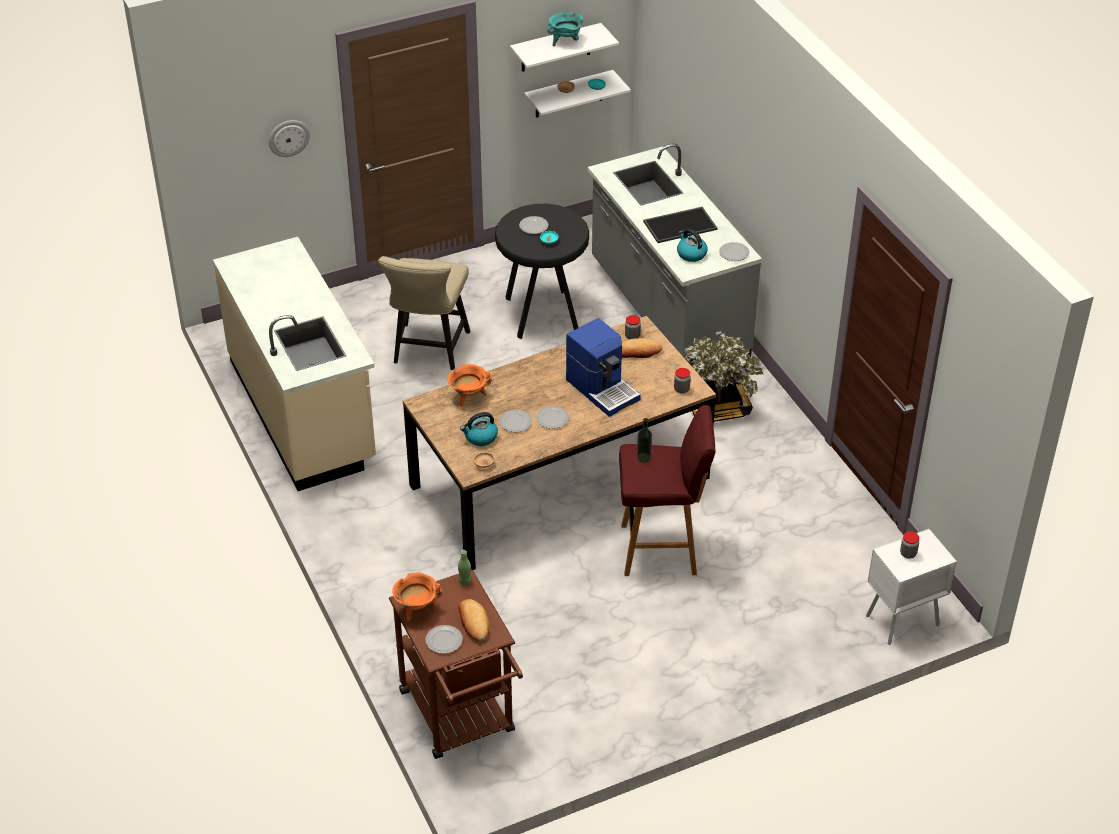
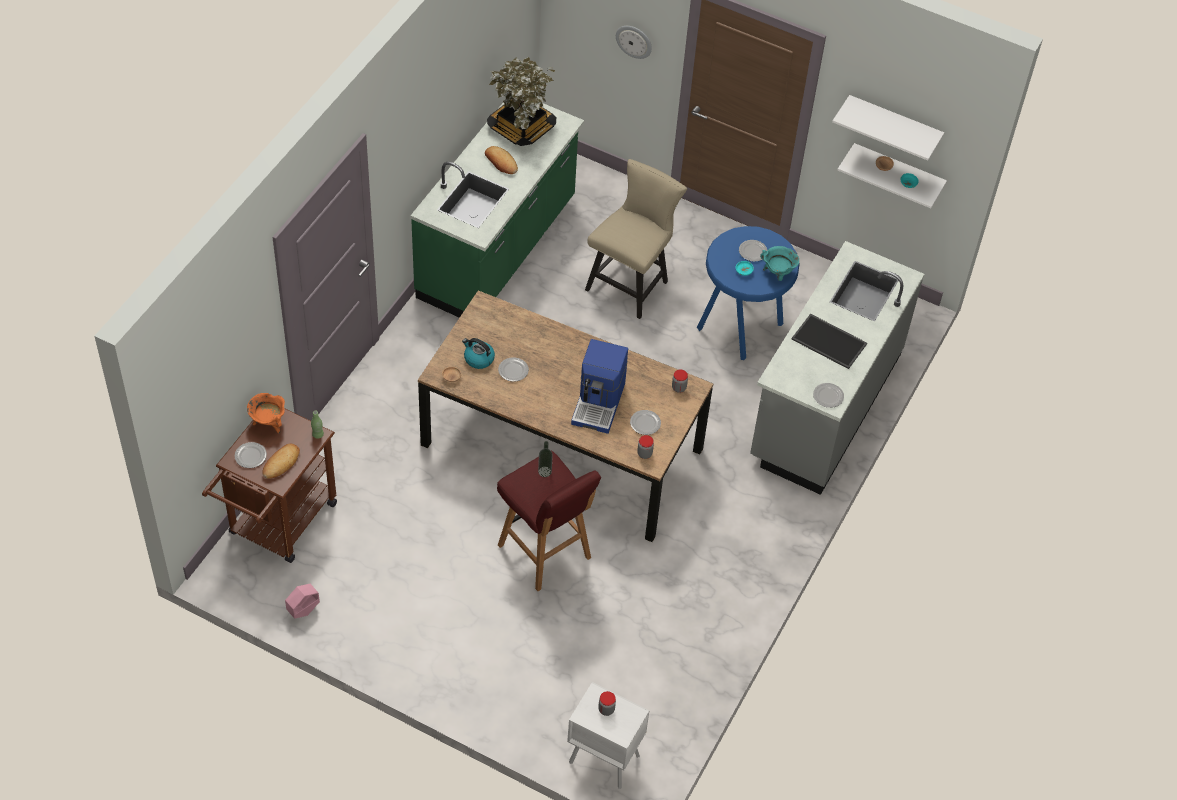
camera: 50 degrees right, 10 degrees up
beige counter [213,237,376,491] -> green counter [411,99,584,318]
beige chair [378,256,470,370] -> beige chair turned 150 degrees clockwise [585,159,687,319]
orange cooking pot [448,364,492,407] -> none
black stool [495,204,589,339] -> blue stool [697,226,800,360]
plate [536,406,569,429] -> plate moved to [630,410,661,435]
turquoise cooking pot [547,12,583,46] -> turquoise cooking pot moved to [760,246,799,281]
bread [622,338,663,358] -> bread moved to [485,146,518,174]
kettle [677,229,708,262] -> none
potted plant [685,330,765,422] -> potted plant moved to [487,57,556,146]
none -> pink planter [285,584,320,619]

